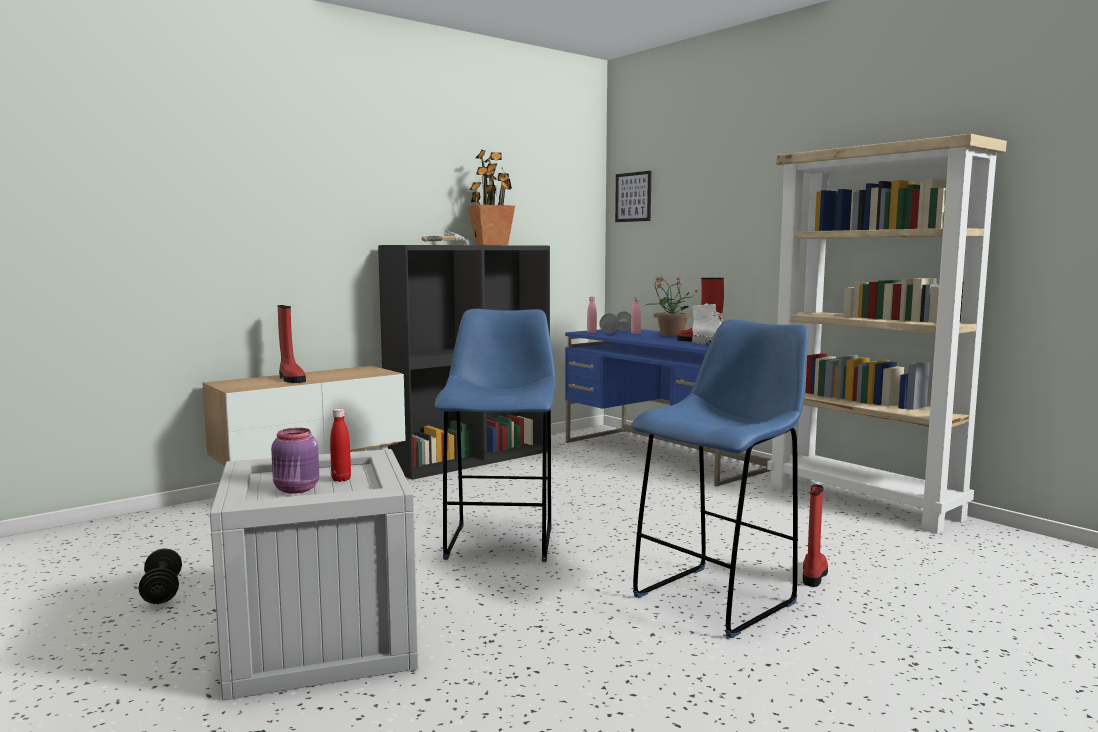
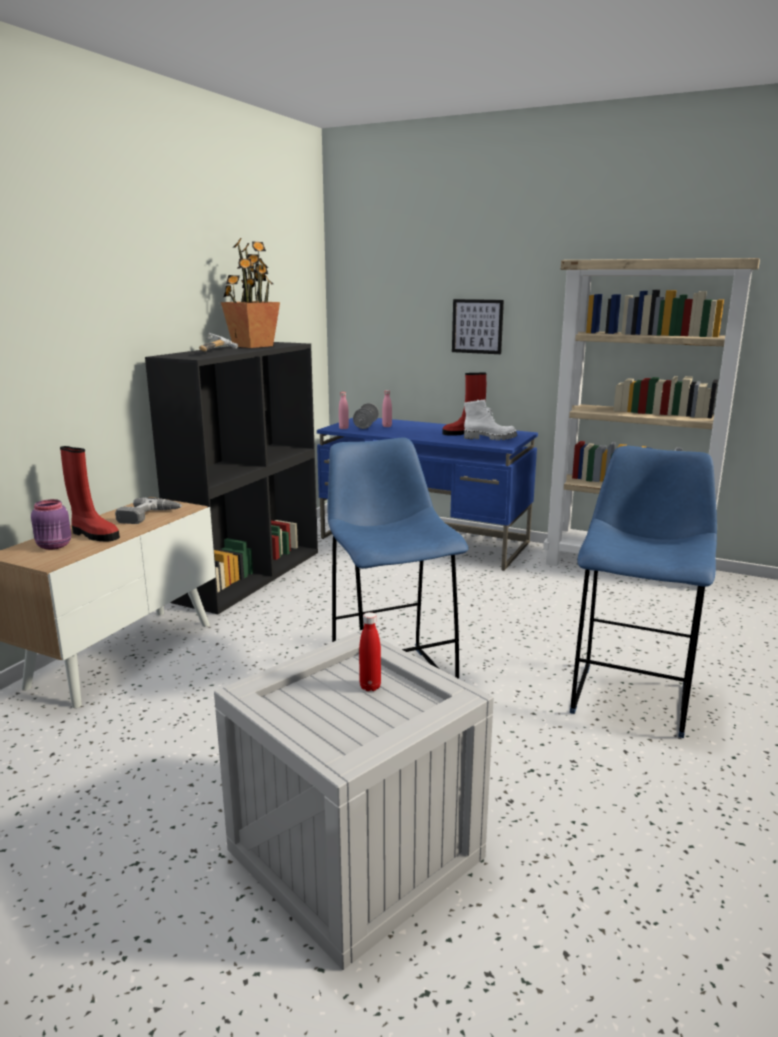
camera: 25 degrees left, 10 degrees up
black dumbbell [138,548,182,604] -> none
purple jar [271,428,319,493] -> purple jar moved to [31,499,71,550]
picture [615,171,652,222] -> picture moved to [452,299,504,354]
potted plant [646,276,699,336] -> none
red boot [803,485,828,587] -> none
none -> power drill [115,498,182,524]

